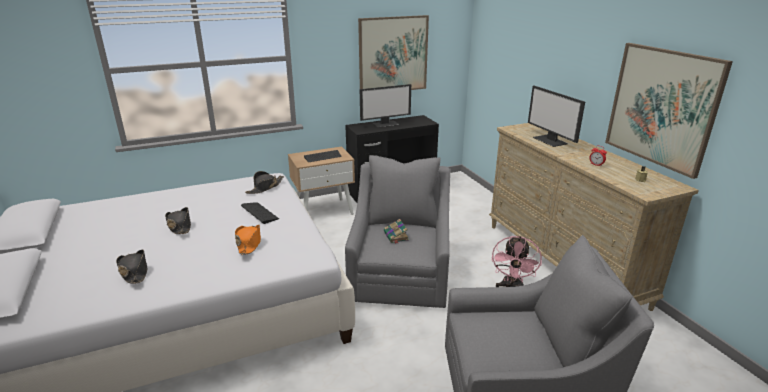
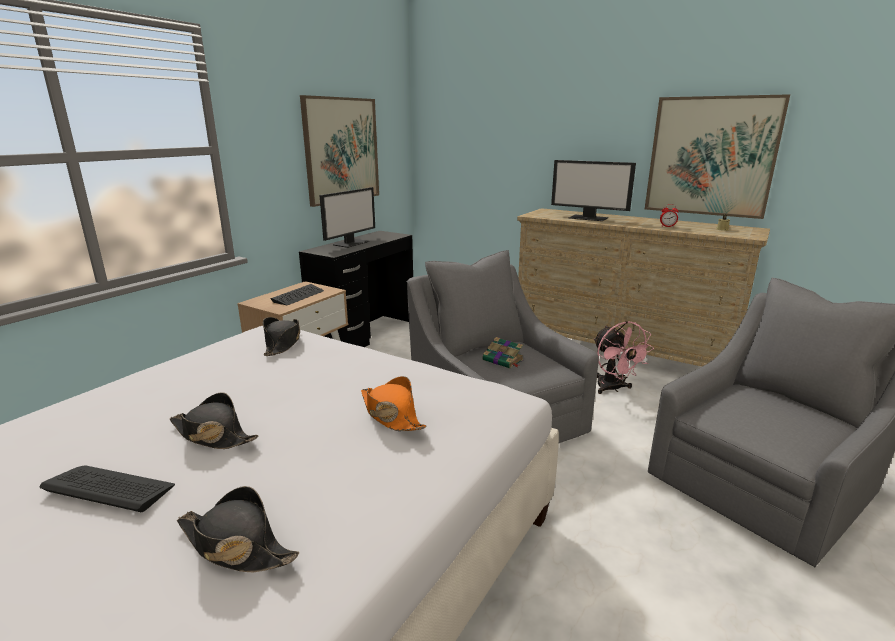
camera: 35 degrees left, 5 degrees down
keyboard [241,202,279,224] -> keyboard moved to [40,465,175,512]

